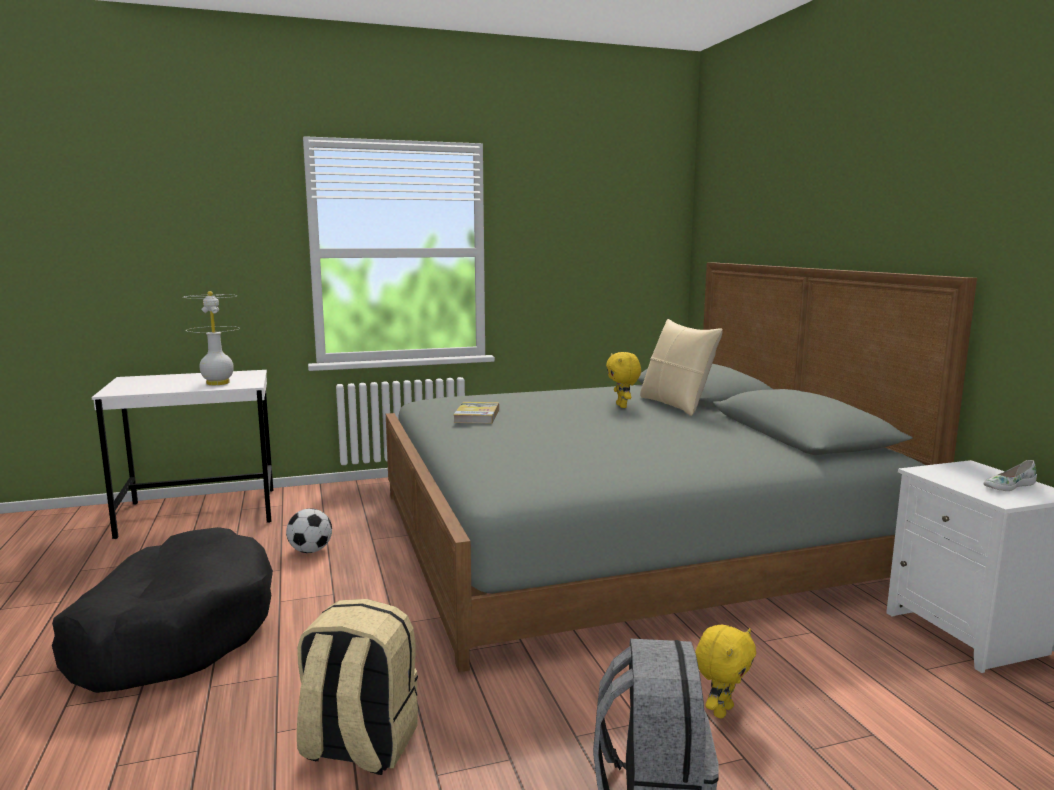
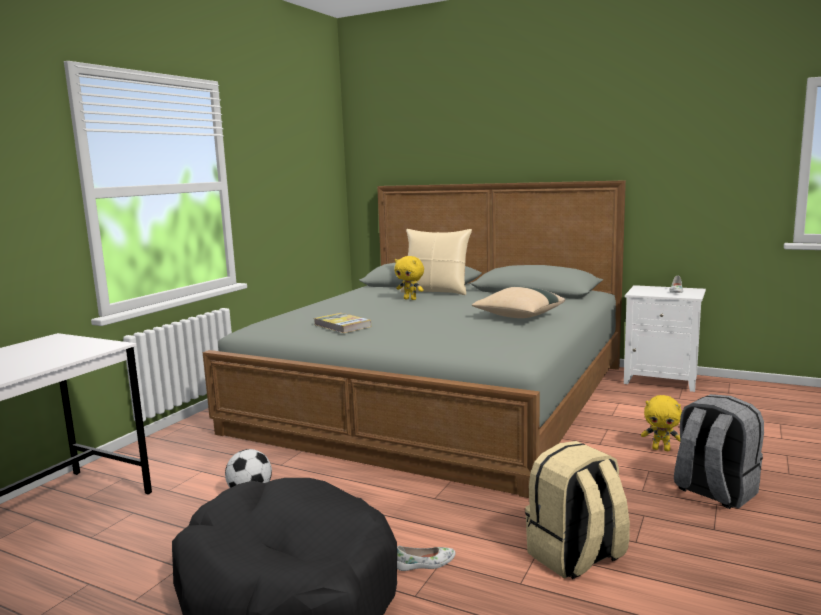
camera: 45 degrees left, 0 degrees up
white table lamp [183,291,240,385] -> none
yellow plush toy [695,625,756,718] -> yellow plush toy turned 120 degrees clockwise [641,395,682,451]
none -> white shoe [397,546,456,571]
none -> beige pillow [472,286,565,318]

